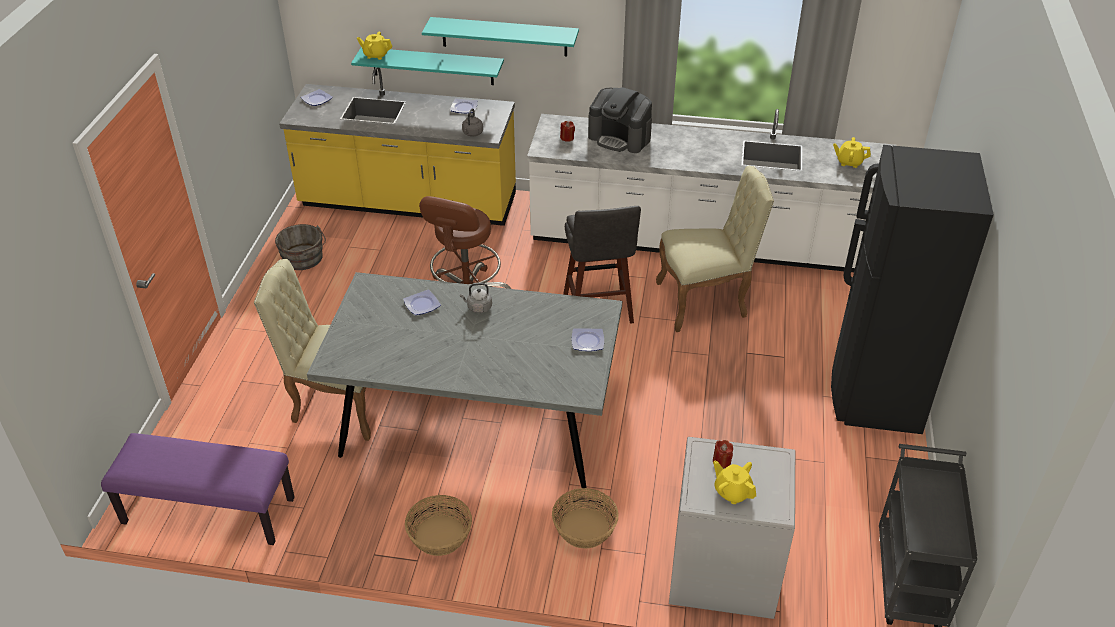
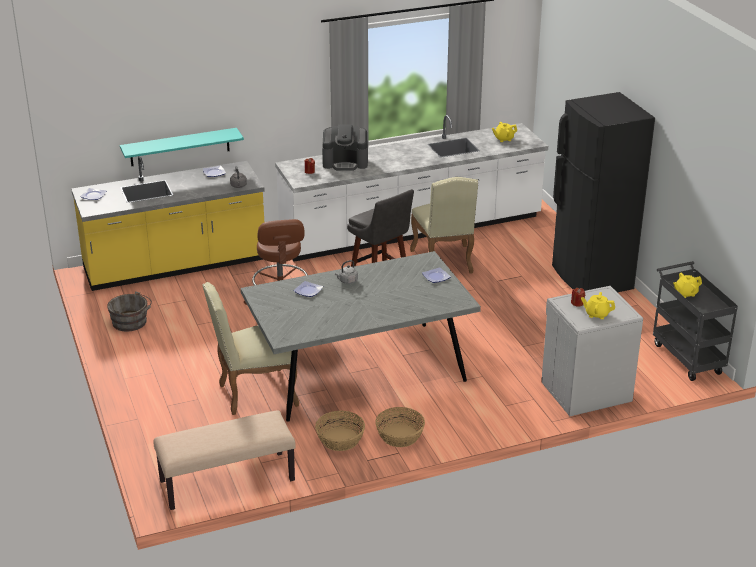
camera: 30 degrees left, 10 degrees down
purple bench [101,433,295,545] -> beige bench [153,410,296,510]
yellow teapot [357,31,393,60] -> yellow teapot moved to [673,273,702,298]
turquoise shelf [422,17,579,56] -> none
basket [552,488,618,549] -> basket moved to [315,411,365,451]
beige chair [656,166,774,332] -> beige chair turned 120 degrees clockwise [410,177,478,274]

